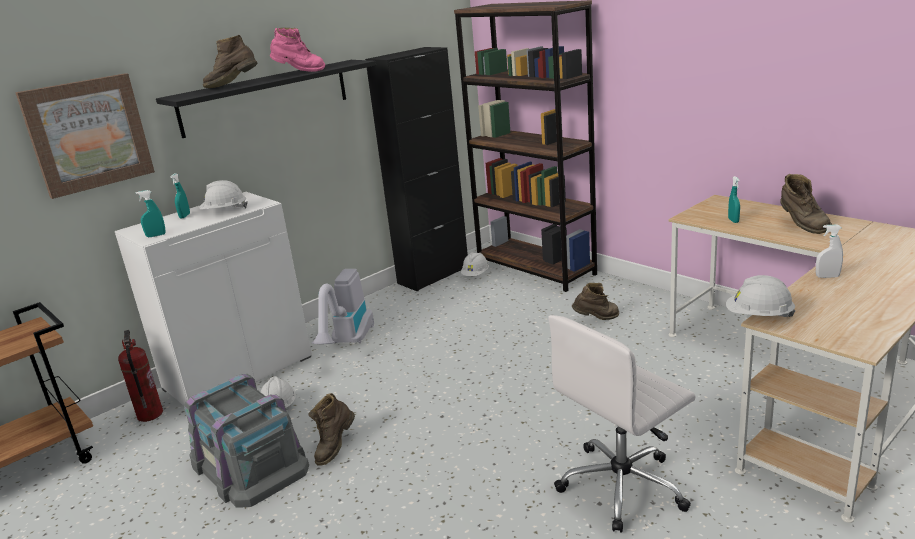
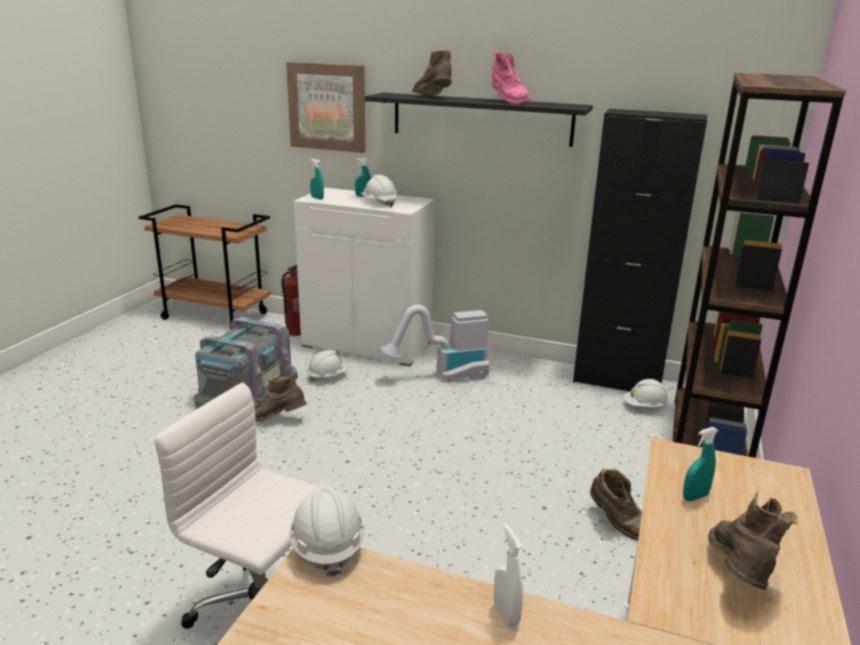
camera: 60 degrees right, 0 degrees up
brown boot [780,173,832,234] -> brown boot turned 150 degrees clockwise [708,491,797,590]

